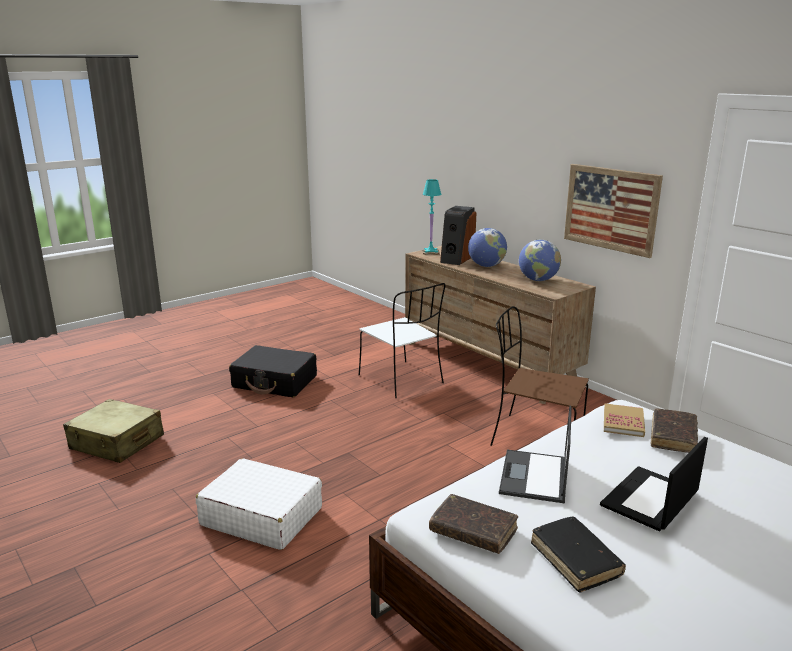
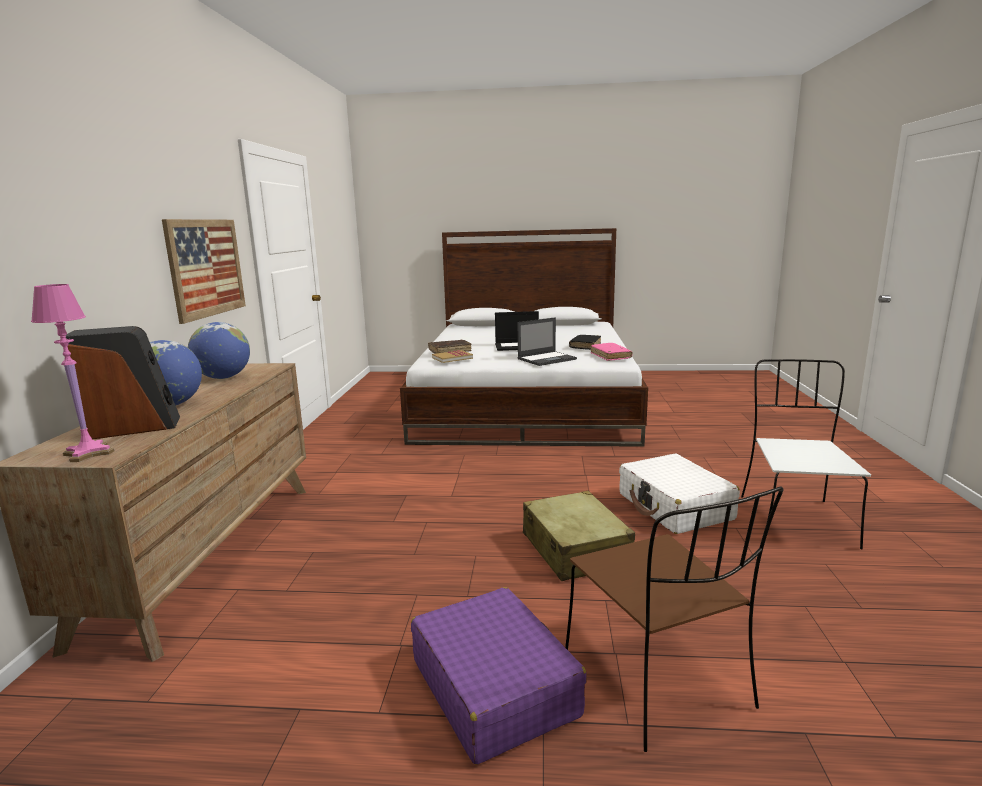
camera: 135 degrees left, 5 degrees down
beige suitcase [63,399,164,463] -> beige suitcase moved to [523,491,635,581]
black suitcase [229,345,317,398] -> purple suitcase [411,587,587,765]
white chair [359,283,446,398] -> white chair moved to [741,359,871,549]
turquoise table lamp [422,179,441,255] -> pink table lamp [31,284,115,462]
brown book [429,494,518,554] -> pink book [591,343,632,361]
brown chair [490,306,589,446] -> brown chair moved to [565,487,784,752]

